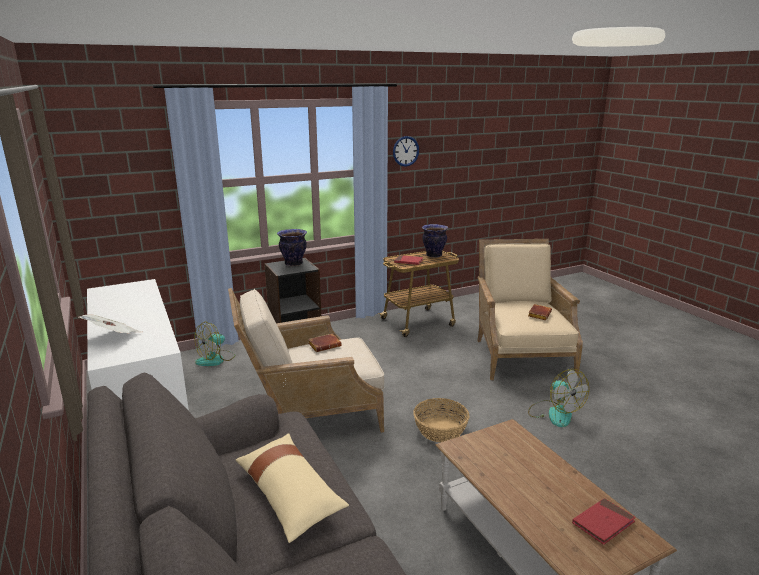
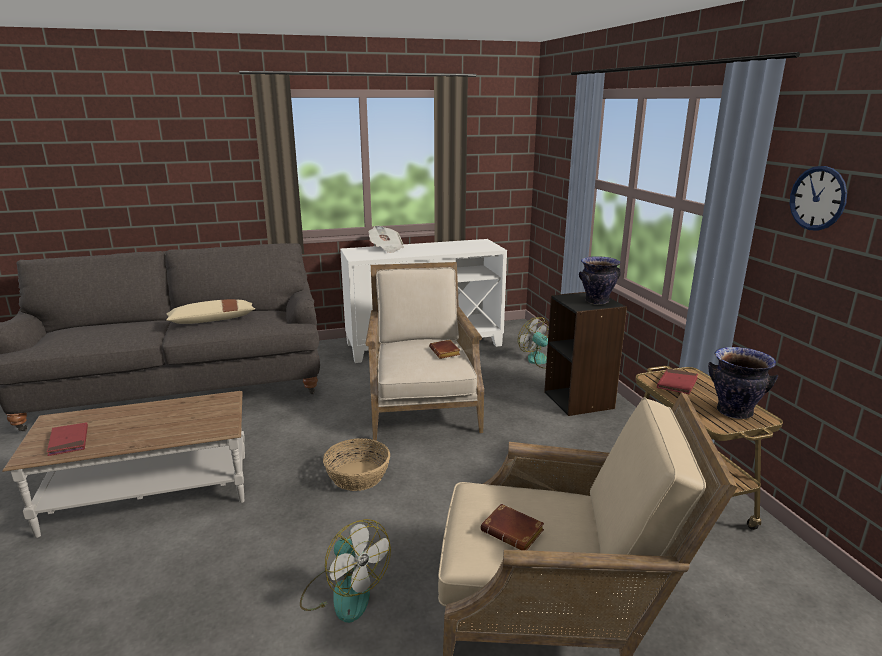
camera: 100 degrees right, 0 degrees up
fan [528,369,589,427] -> fan turned 120 degrees counterclockwise [300,519,391,623]

